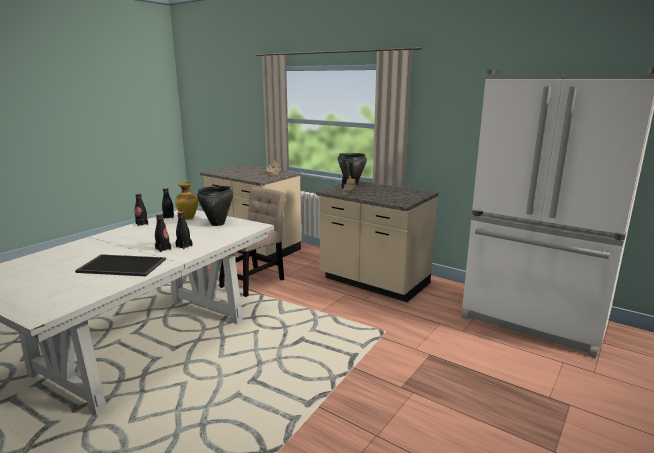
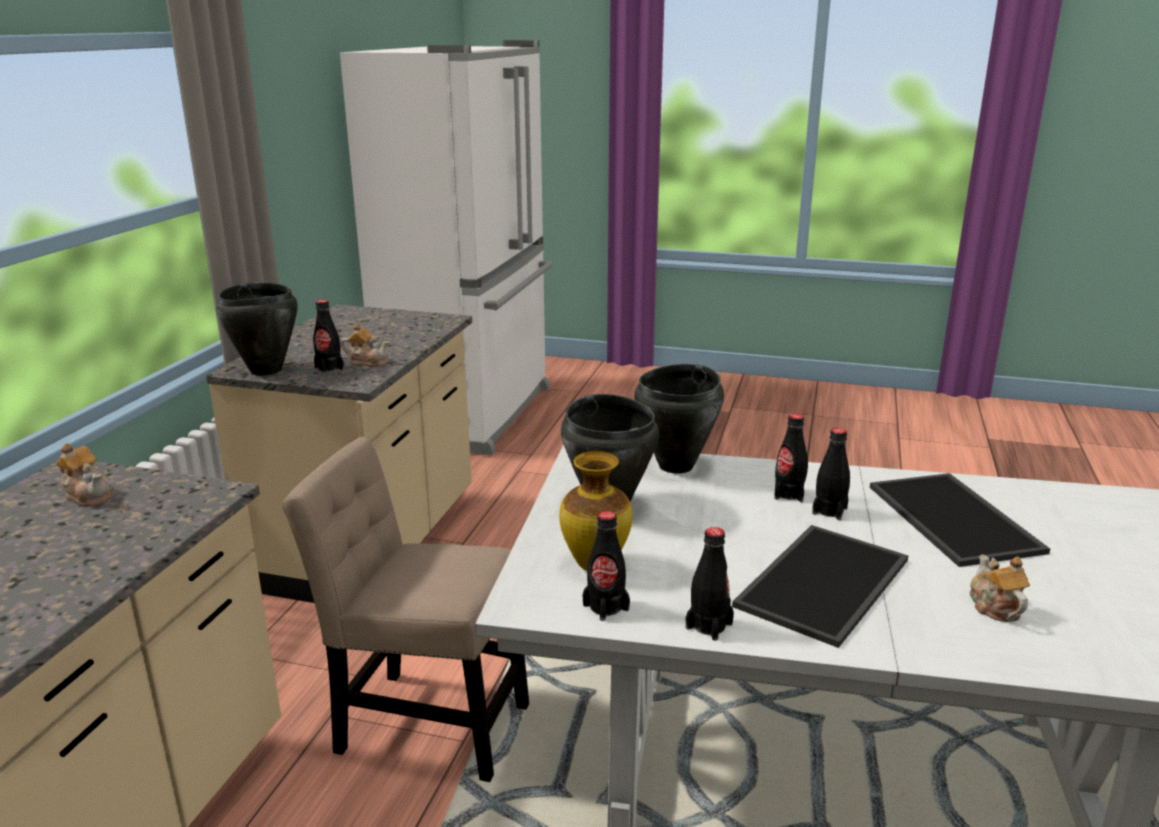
camera: 110 degrees left, 5 degrees up
none -> black cooking pot [634,364,724,474]
none -> tray [732,525,909,648]
none -> teapot [970,554,1030,622]

